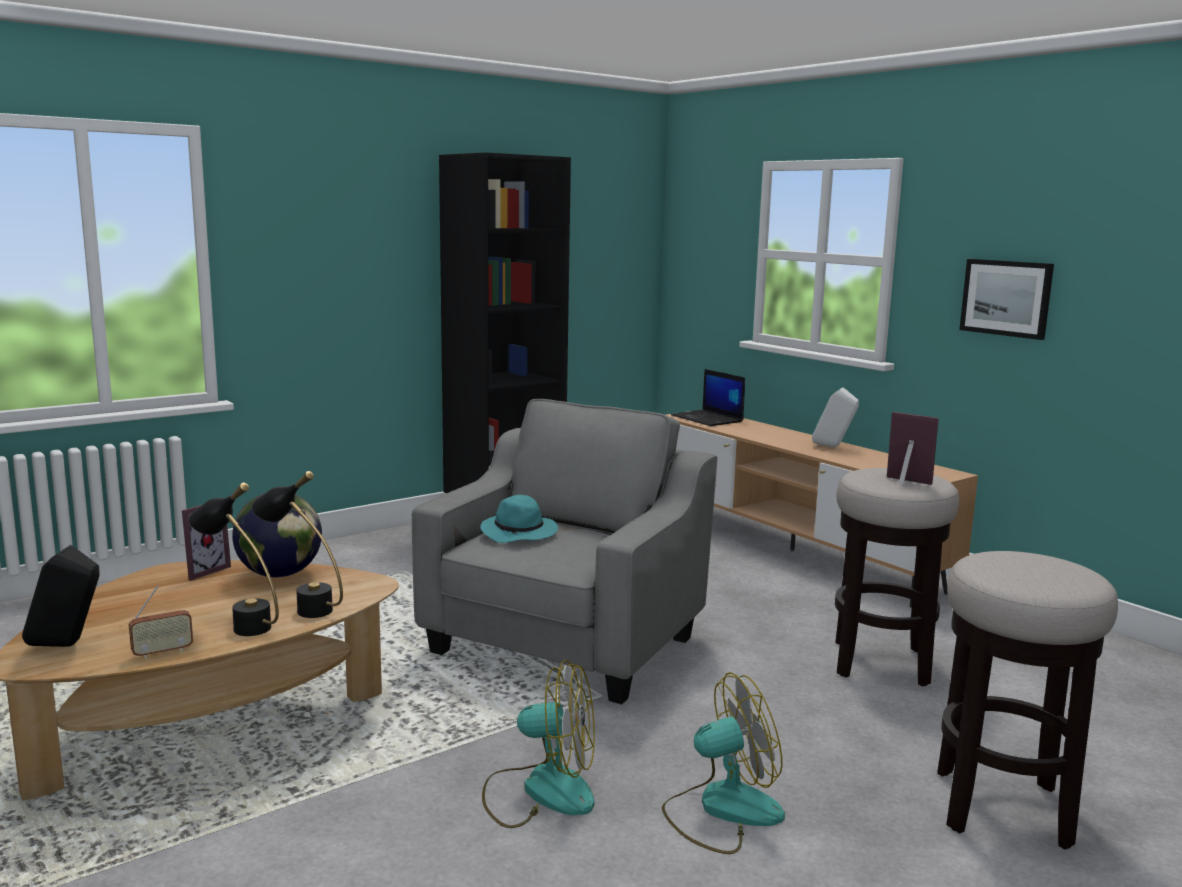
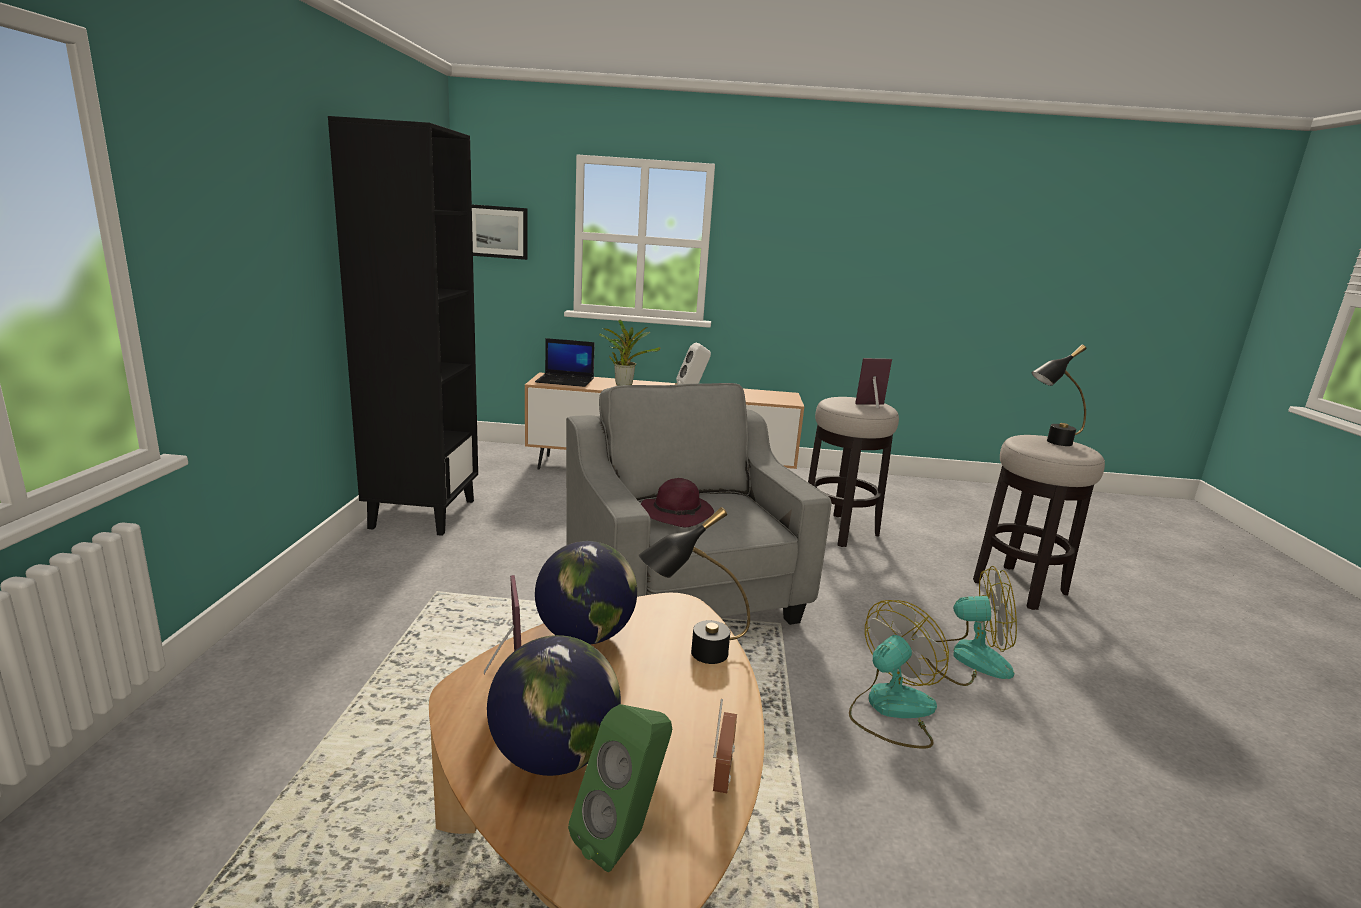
camera: 50 degrees left, 5 degrees up
black speaker [22,545,99,647] -> green speaker [568,704,672,872]
black table lamp [189,482,279,636] -> black table lamp moved to [1031,345,1086,446]
turquoise hat [480,495,558,543] -> purple hat [641,478,714,527]
fan [662,672,785,854] -> fan turned 75 degrees clockwise [925,566,1017,686]
picture [959,259,1054,340] -> picture moved to [472,204,528,260]
none -> globe [487,635,621,776]
none -> potted plant [599,320,661,386]

